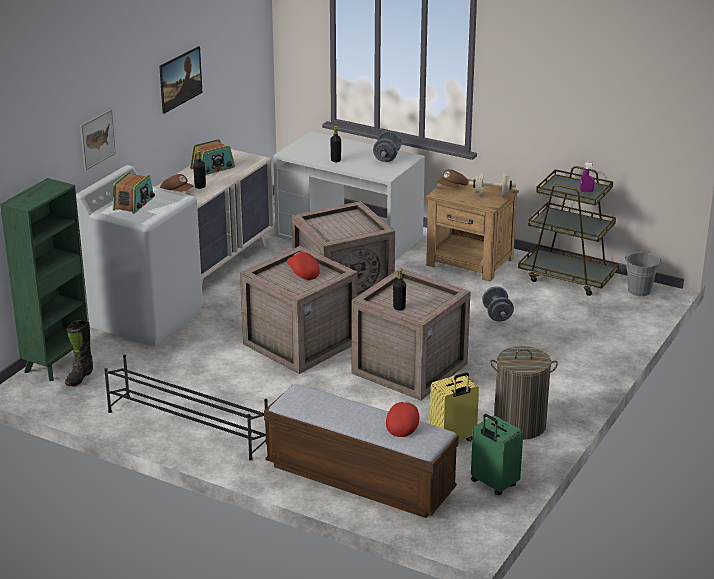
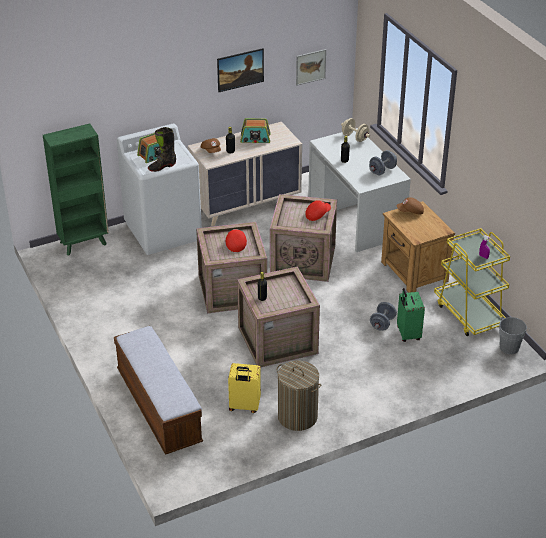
camera: 35 degrees right, 10 degrees up
black boot [65,320,93,386] -> black boot moved to [148,127,176,172]
picture [80,109,116,170] -> picture moved to [296,49,326,85]
black shoe rack [104,355,268,460] -> none
red cap [386,401,419,437] -> red cap moved to [305,200,331,221]
beige dumbbell [469,171,516,198] -> beige dumbbell moved to [341,118,370,142]
green suitcase [471,414,523,495] -> green suitcase moved to [397,288,425,342]
brown cart [518,166,619,296] -> yellow cart [434,228,510,336]

